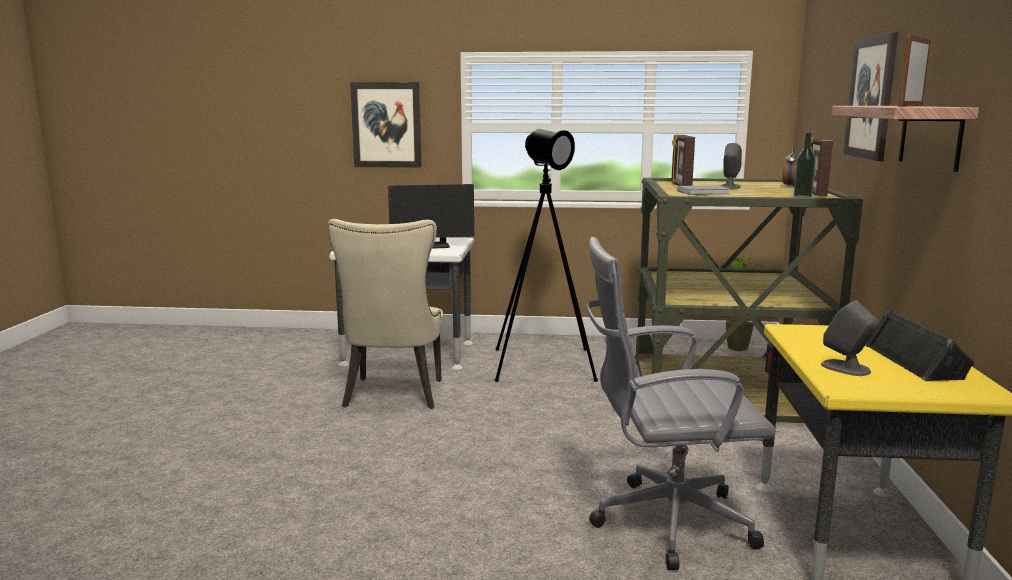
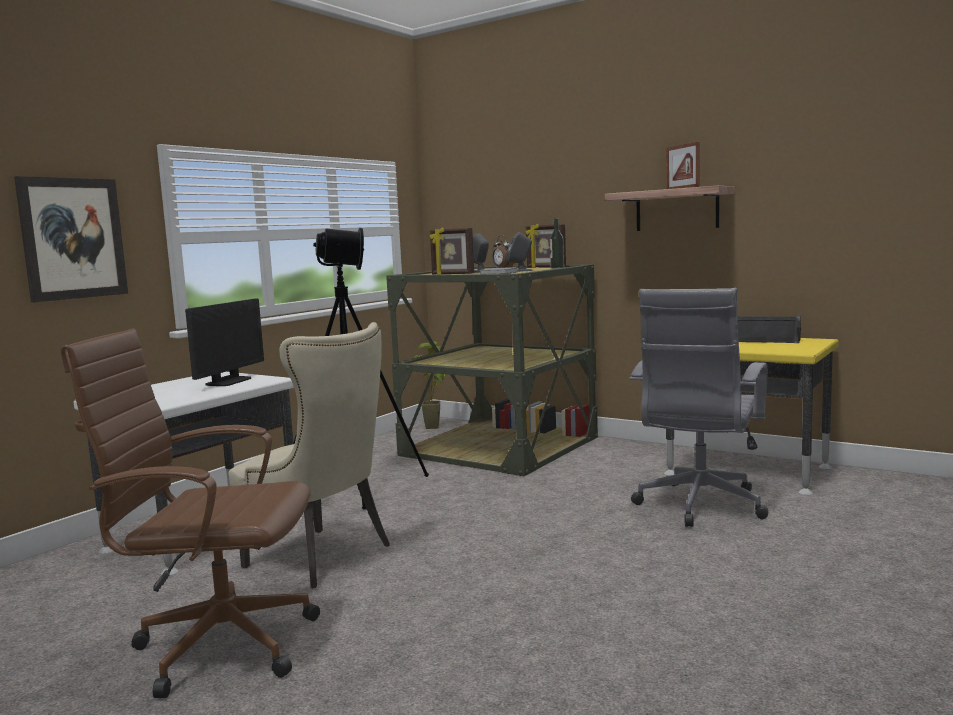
camera: 60 degrees left, 5 degrees down
grey speaker [821,300,878,376] -> grey speaker moved to [506,232,532,272]
picture [843,32,898,161] -> none
none -> brown office chair [61,329,320,698]

